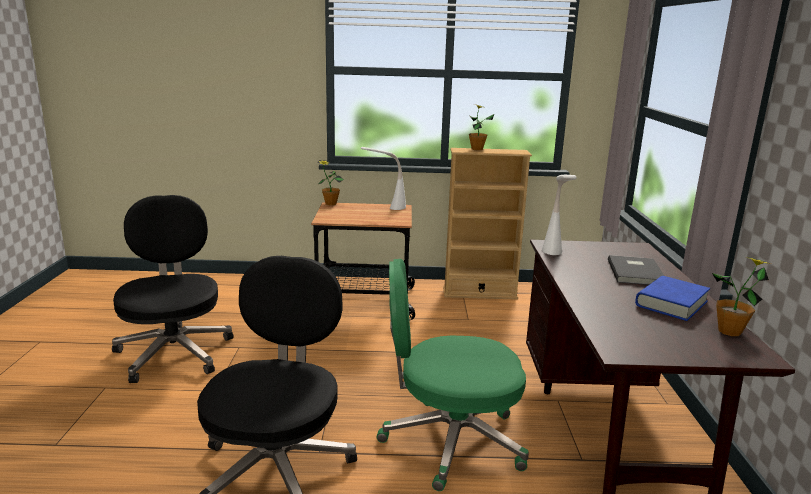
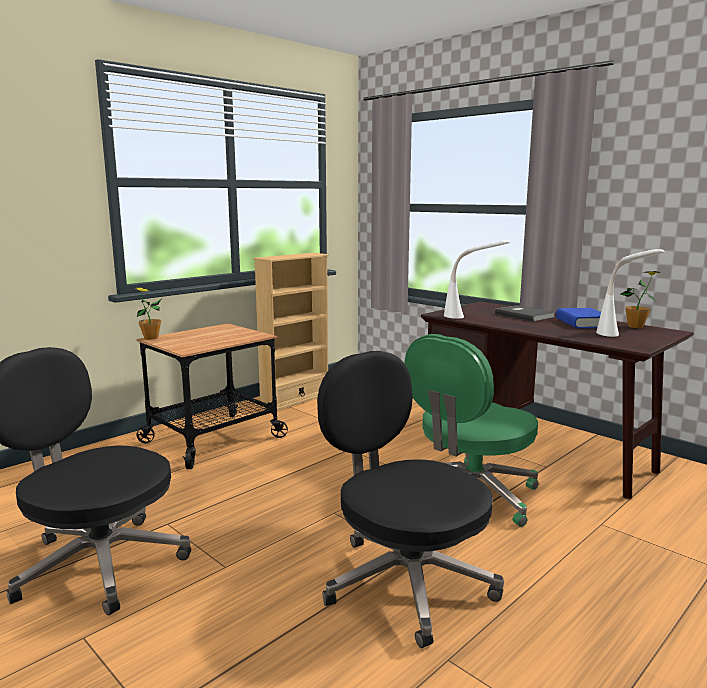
camera: 45 degrees left, 5 degrees down
white table lamp [361,147,406,210] -> white table lamp moved to [596,249,664,337]
potted plant [469,104,494,150] -> none

